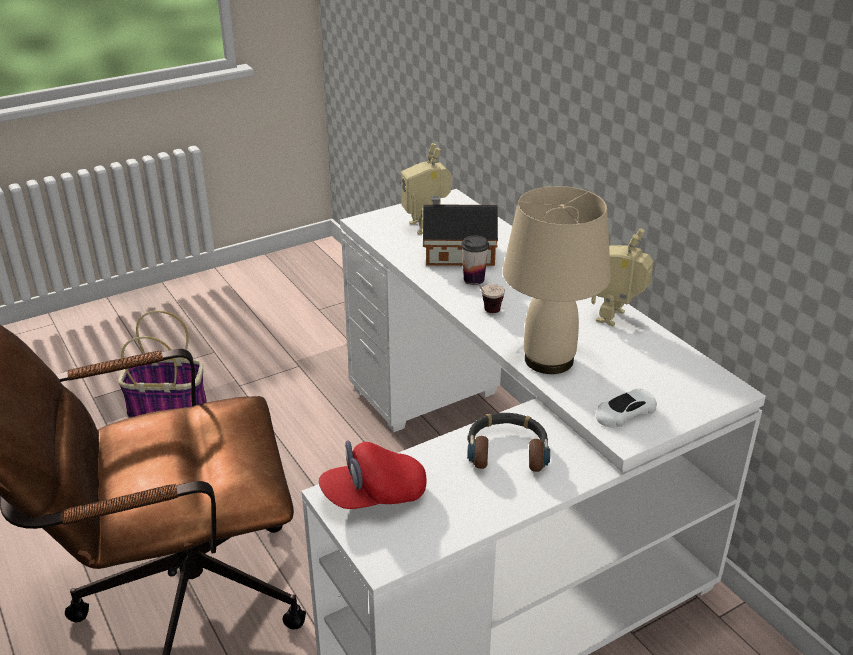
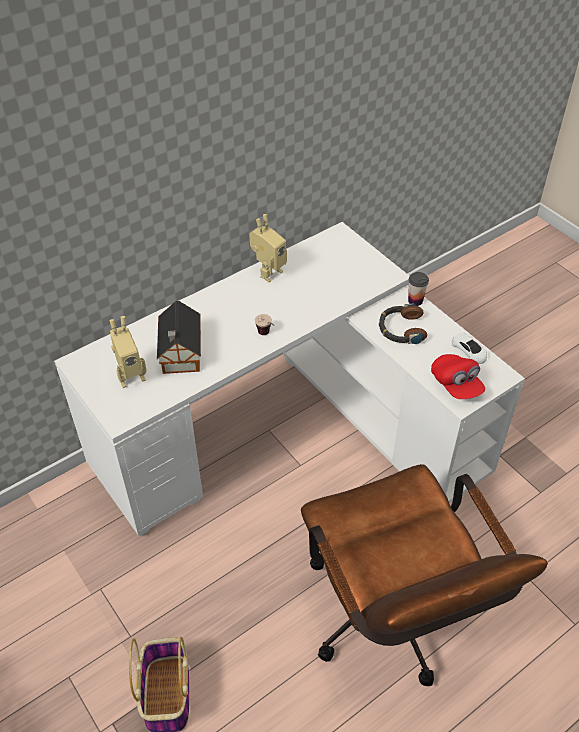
camera: 95 degrees left, 15 degrees up
cup [461,235,489,285] -> cup moved to [408,272,429,306]
beige table lamp [503,186,611,374] -> none
toy robot [591,228,654,326] -> toy robot turned 75 degrees counterclockwise [249,214,287,283]
white toy car [596,388,657,428] -> white toy car moved to [452,332,487,364]

